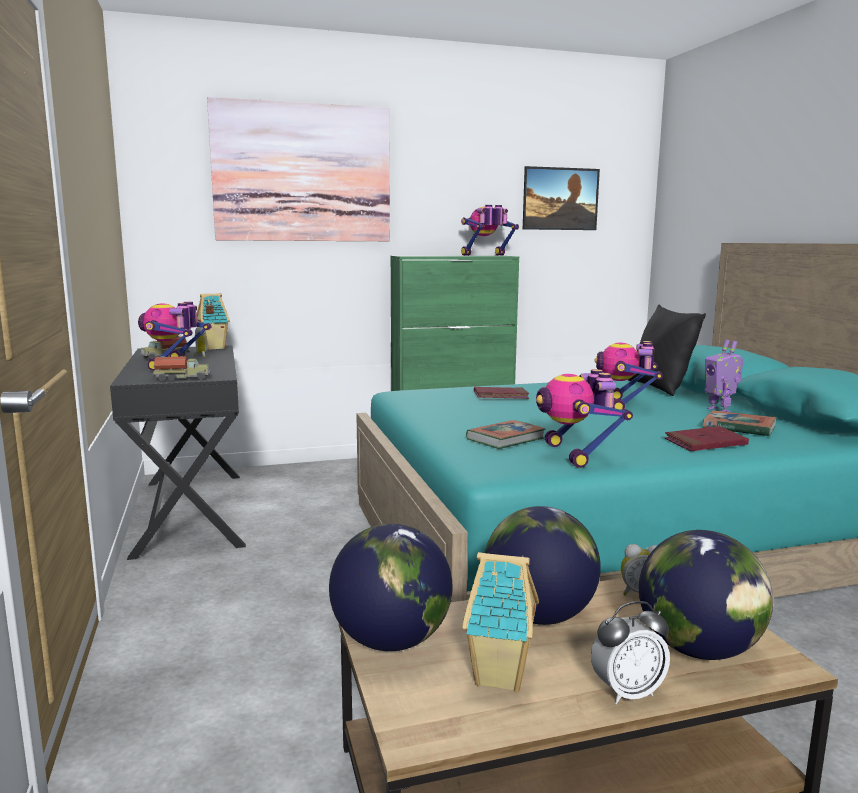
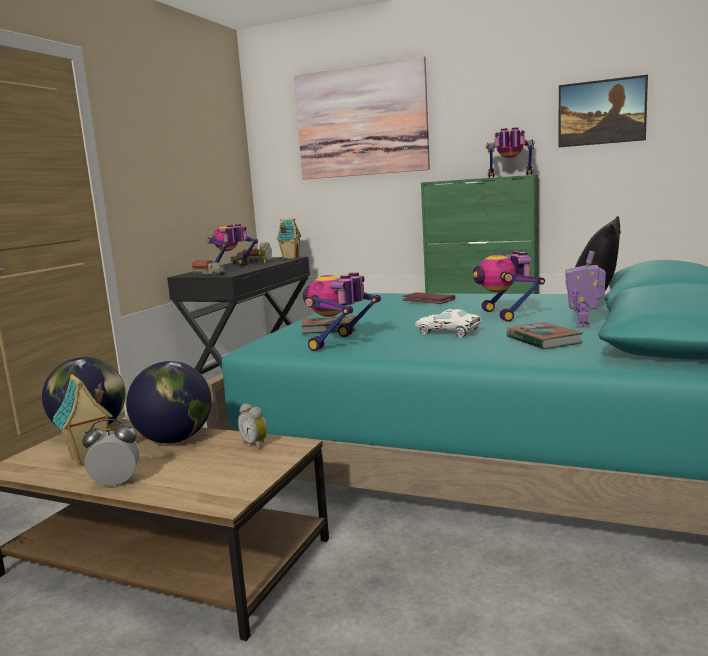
camera: 40 degrees right, 0 degrees up
alarm clock [591,601,670,704] -> alarm clock turned 150 degrees clockwise [82,419,140,487]
toy robot [595,341,663,410] -> toy robot turned 60 degrees counterclockwise [473,251,545,322]
globe [639,530,773,660] -> none
red book [665,426,749,451] -> none
none -> white toy car [415,309,481,338]

